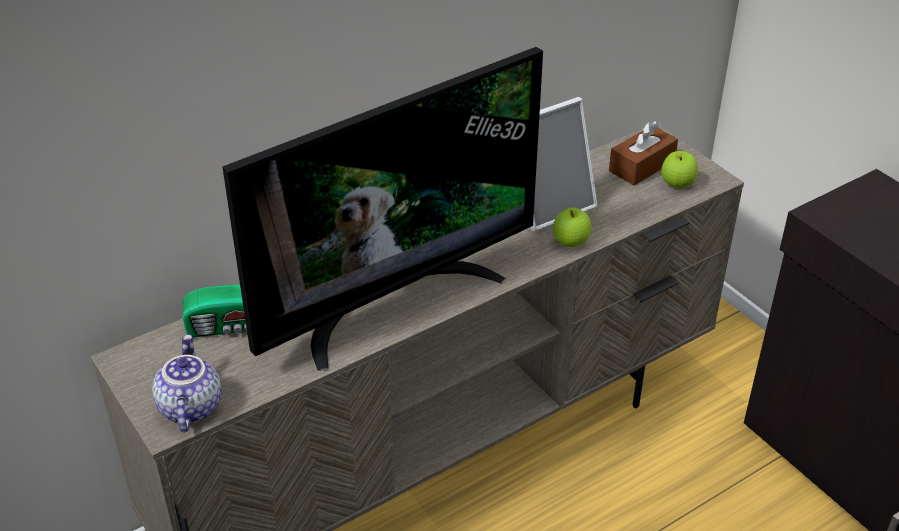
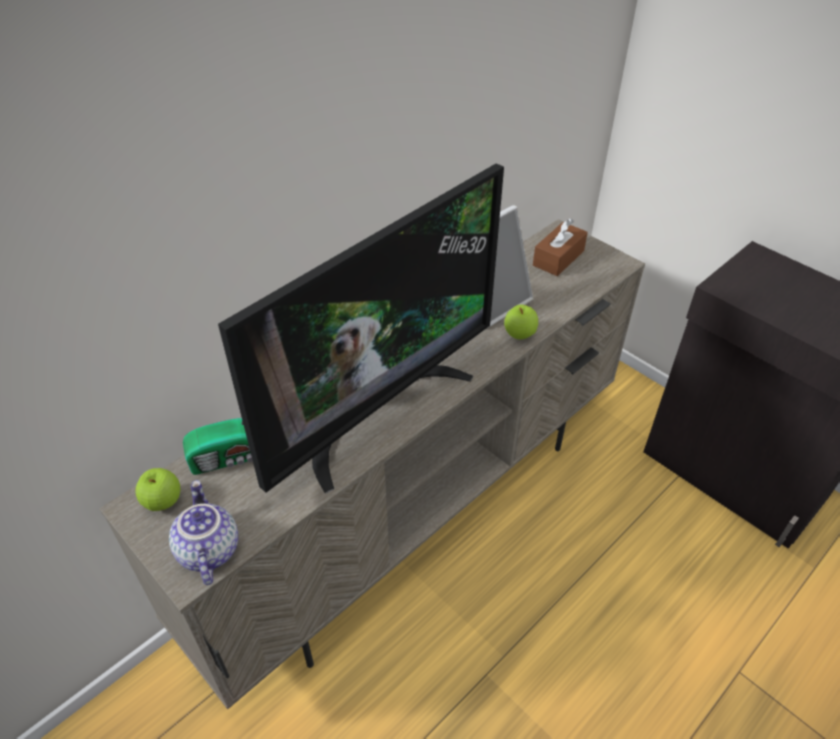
camera: 10 degrees left, 5 degrees up
apple [661,151,698,188] -> apple moved to [136,468,180,511]

